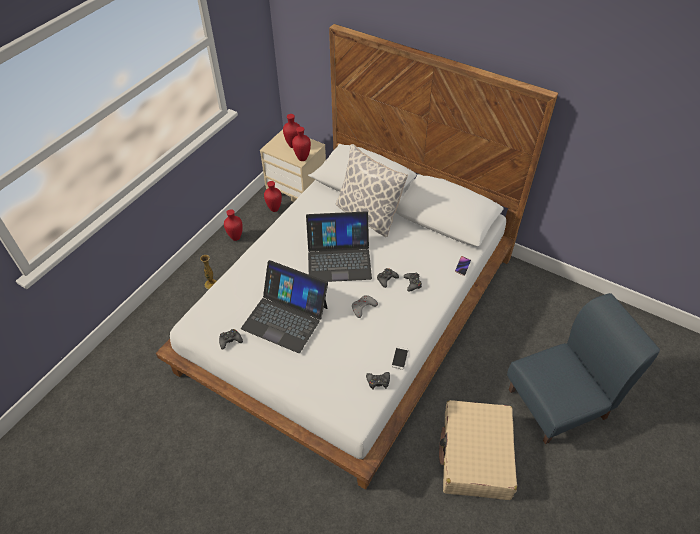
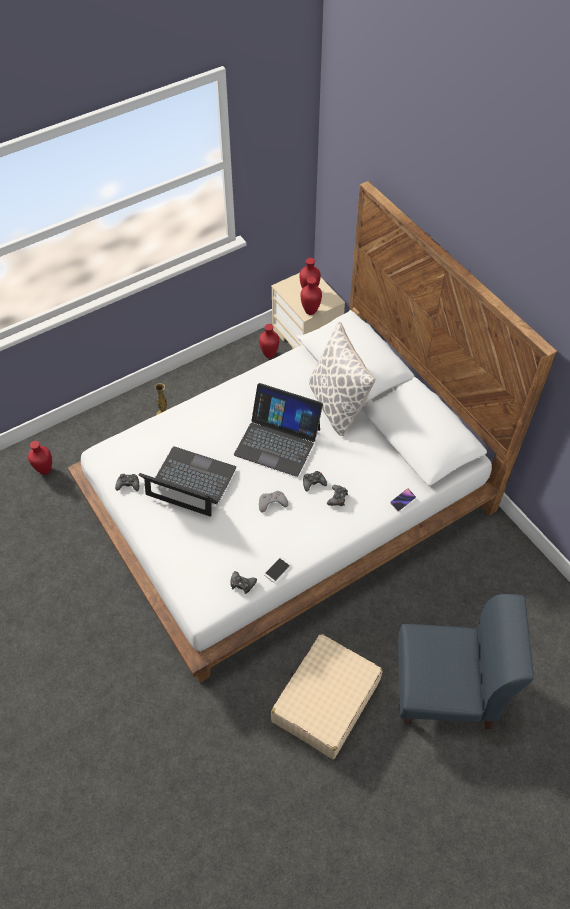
camera: 25 degrees right, 5 degrees up
red vase [224,209,243,241] -> red vase moved to [28,441,52,475]
laptop [241,260,328,353] -> laptop turned 150 degrees clockwise [138,446,236,517]

